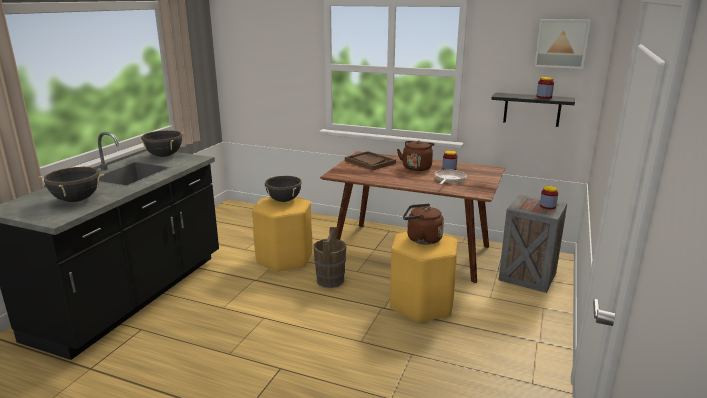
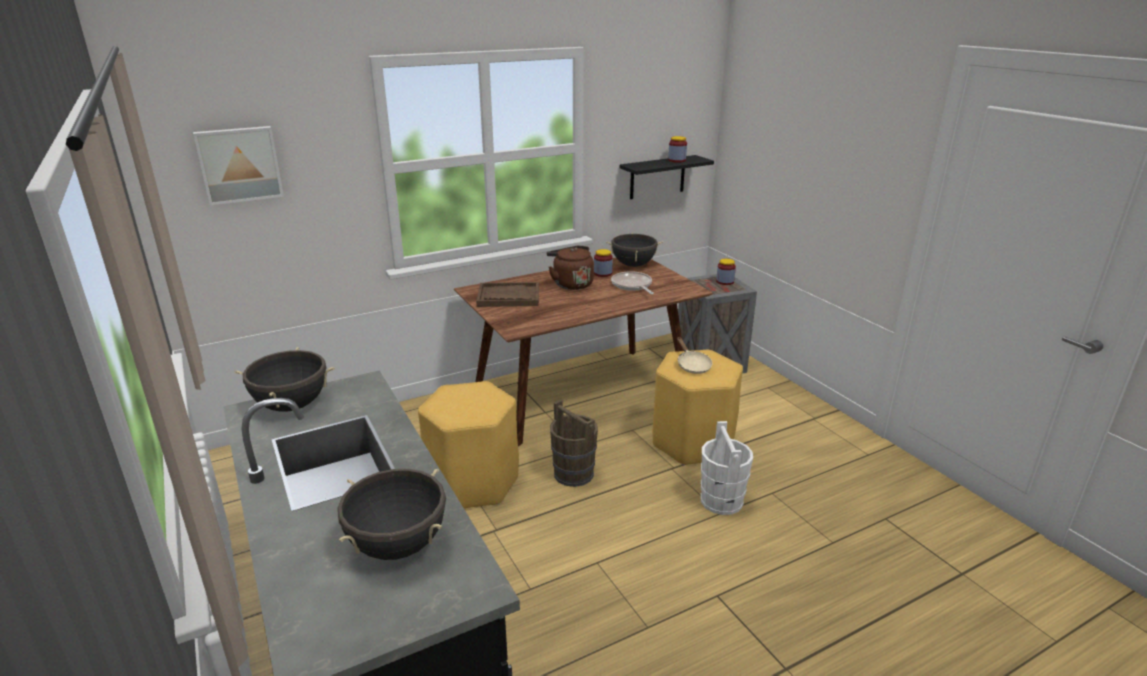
camera: 50 degrees left, 5 degrees up
black cooking pot [263,176,302,202] -> black cooking pot moved to [606,233,663,267]
brown kettle [403,204,444,245] -> beige frying pan [677,337,712,374]
picture [534,19,590,69] -> picture moved to [193,126,284,206]
none -> white bucket [701,421,753,515]

